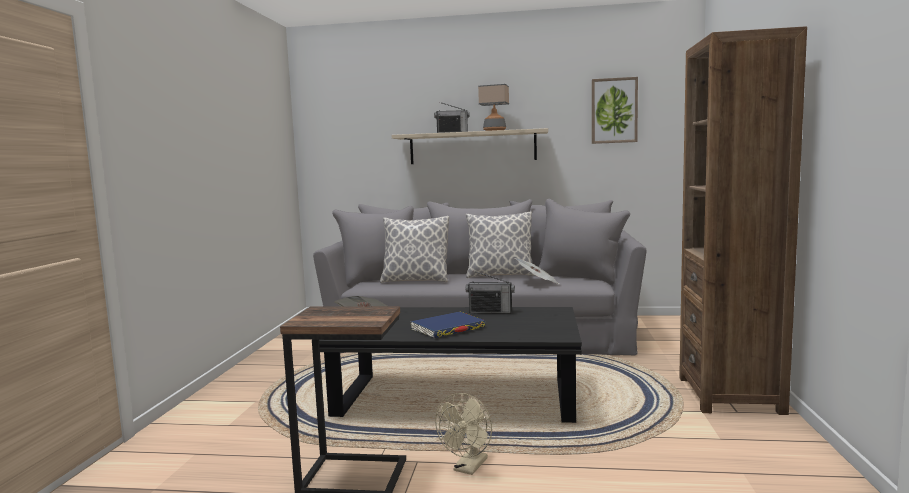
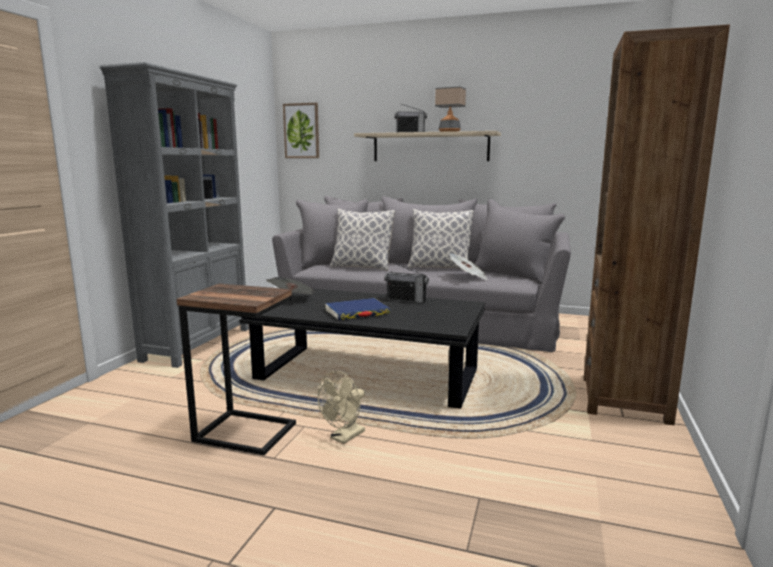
camera: 10 degrees right, 5 degrees up
picture [592,77,638,144] -> picture moved to [283,103,319,158]
none -> grey bookcase [99,62,249,368]

